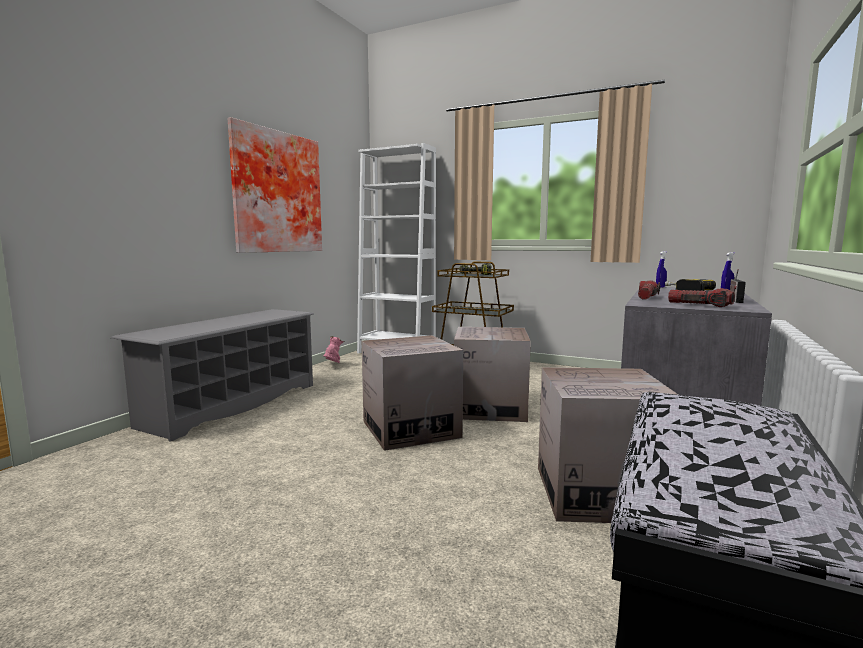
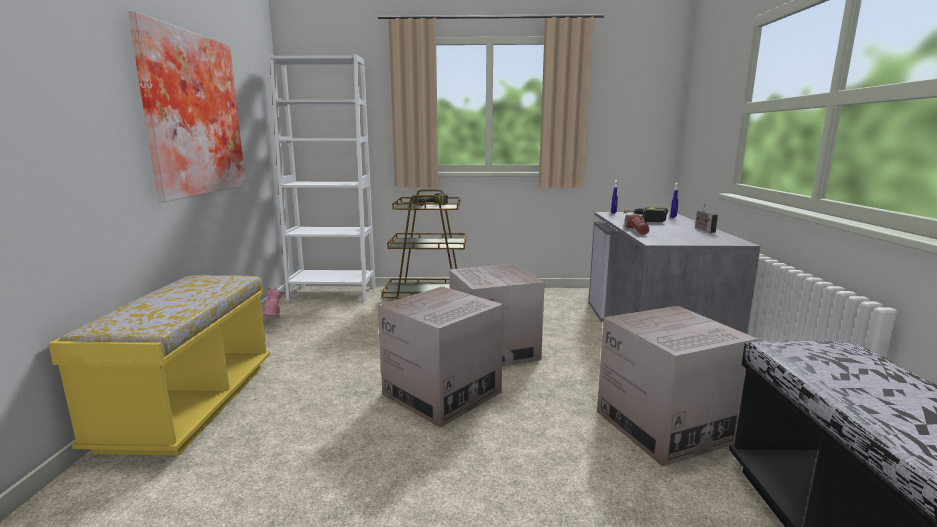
camera: 25 degrees left, 5 degrees up
grey shoe rack [111,309,314,442] -> yellow bench [48,275,270,456]
flashlight [668,288,735,307] -> none

